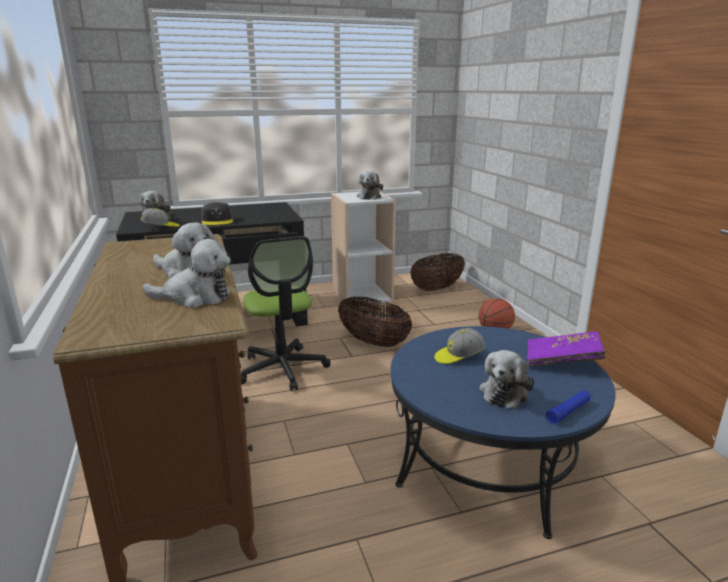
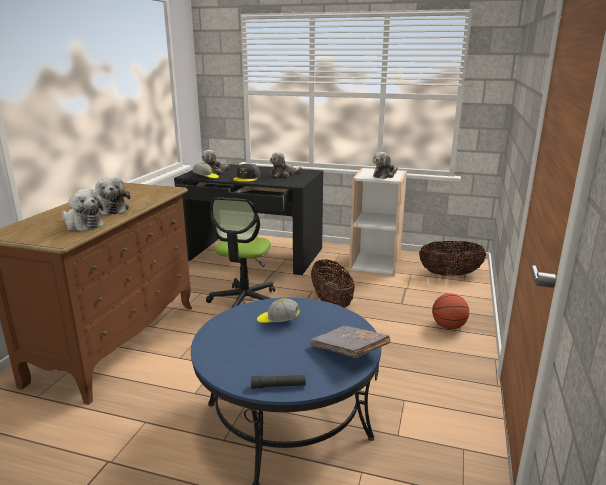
camera: 35 degrees right, 0 degrees up
plush toy [479,350,534,410] -> plush toy moved to [270,152,302,177]
purple book [527,331,606,367] -> grey book [309,325,391,358]
blue flashlight [546,390,591,424] -> black flashlight [251,375,306,389]

